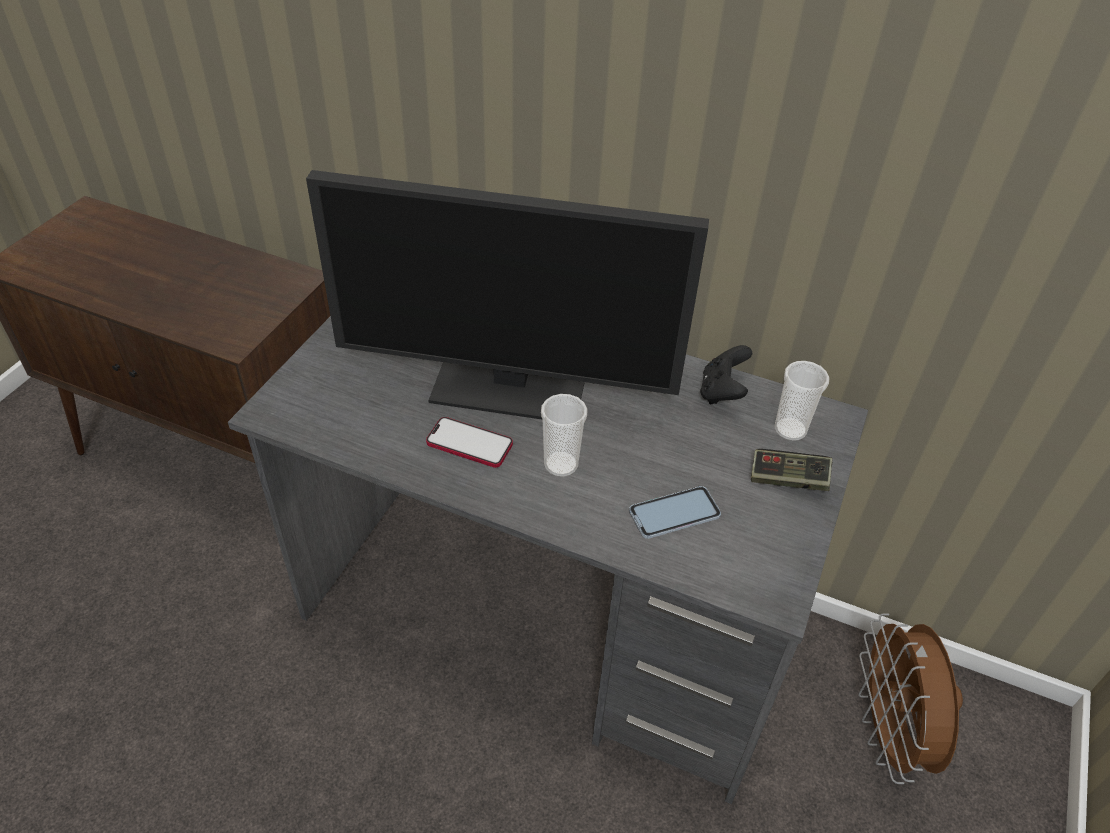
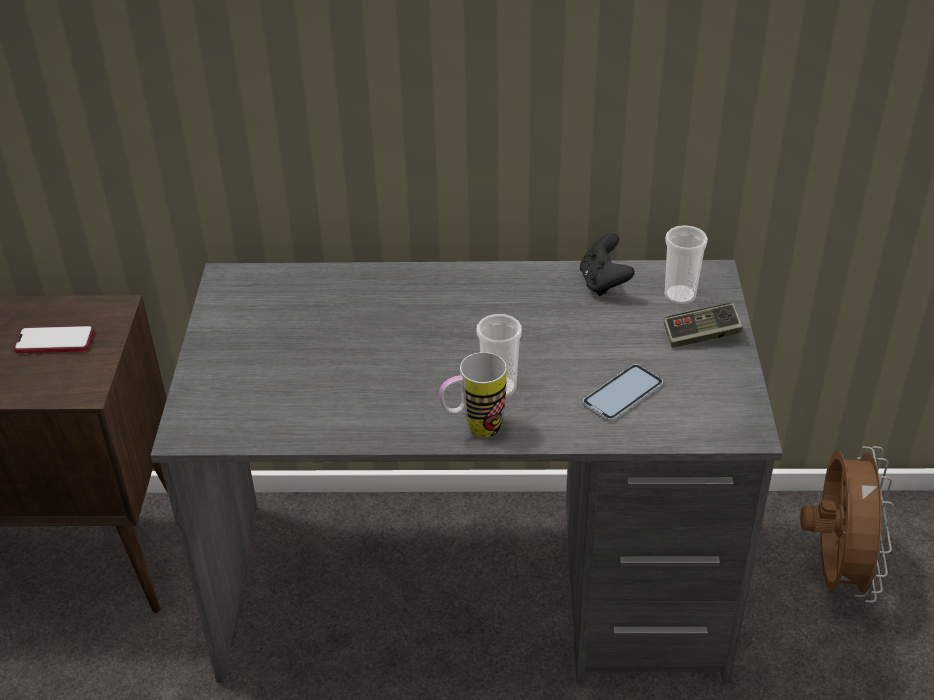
camera: 20 degrees left, 5 degrees down
monitor [306,170,709,420] -> none
phone [426,417,513,468] -> phone moved to [13,325,94,353]
brown fan [858,613,963,784] -> brown fan turned 150 degrees counterclockwise [800,446,894,603]
none -> mug [439,352,507,437]

